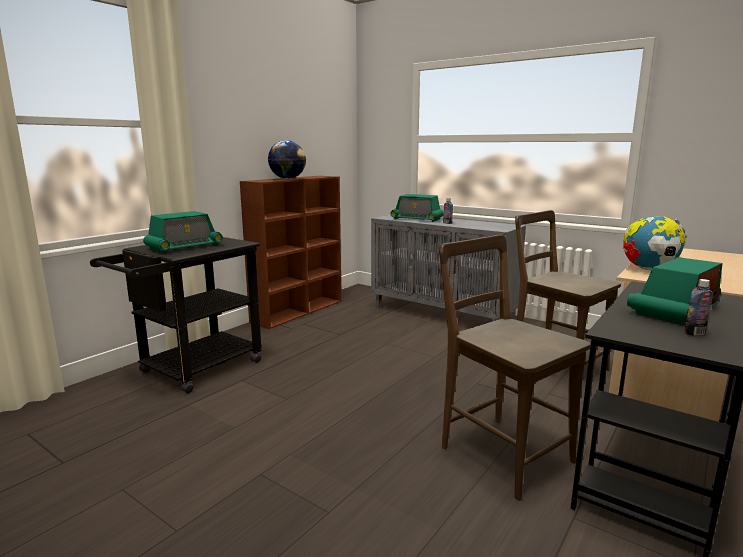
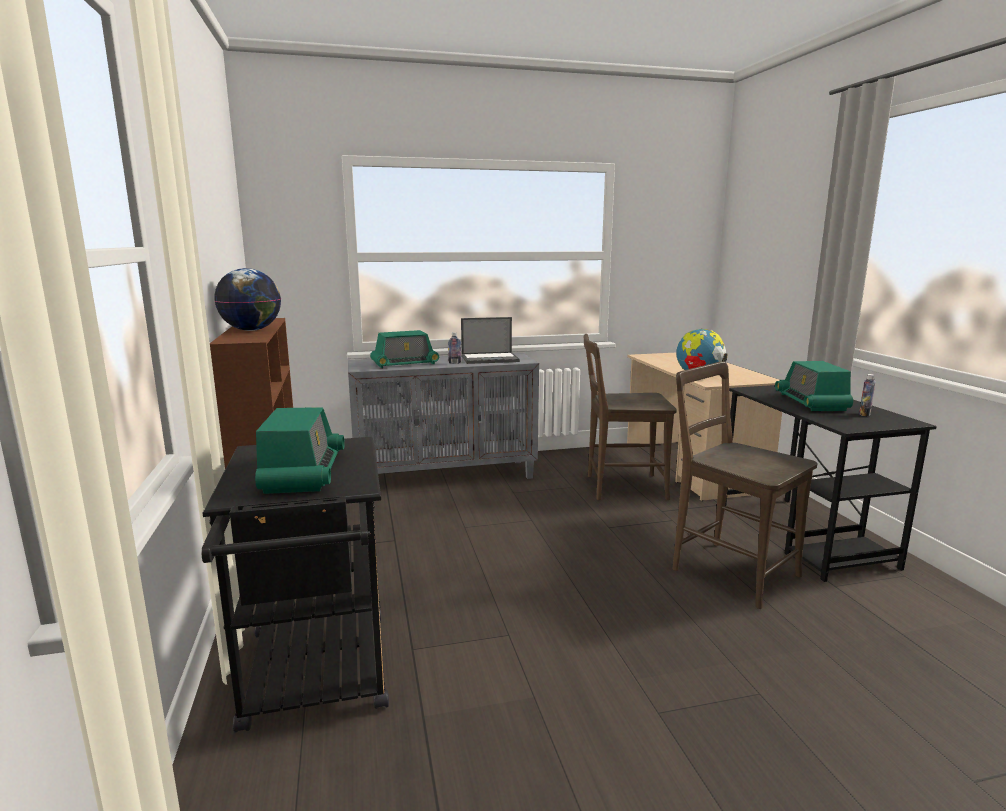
camera: 50 degrees left, 0 degrees up
brown chair [439,235,591,500] -> brown chair turned 45 degrees clockwise [673,362,817,609]
none -> laptop [461,317,520,364]

